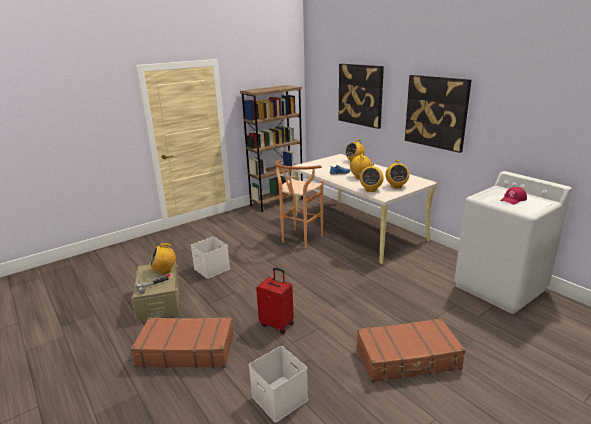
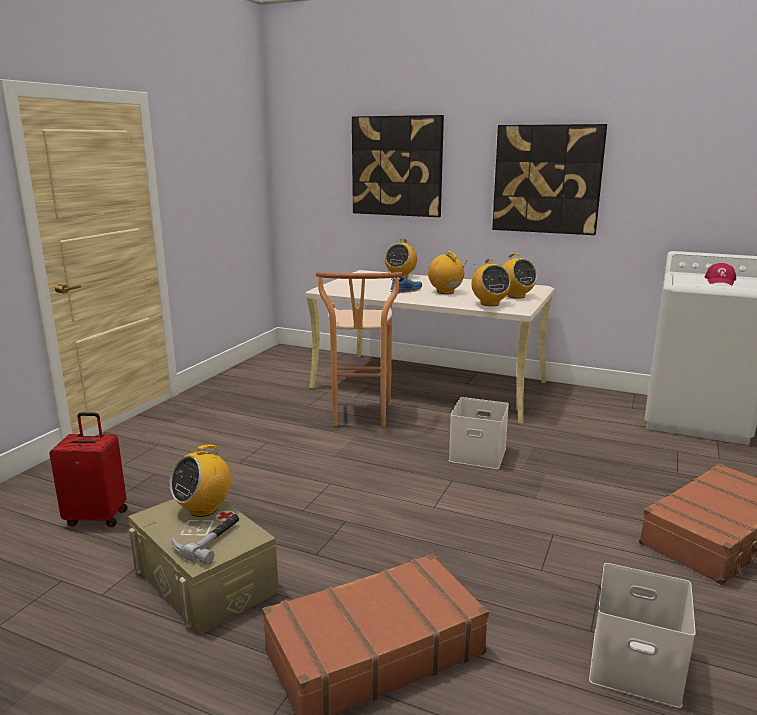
camera: 30 degrees left, 5 degrees down
white storage box [191,237,230,279] -> white storage box moved to [449,397,509,469]
brown bookcase [240,85,303,212] -> none
red suitcase [256,268,294,334] -> red suitcase moved to [49,412,127,527]

